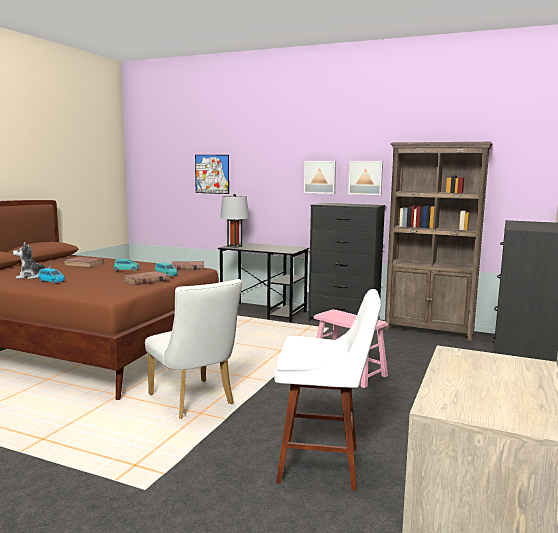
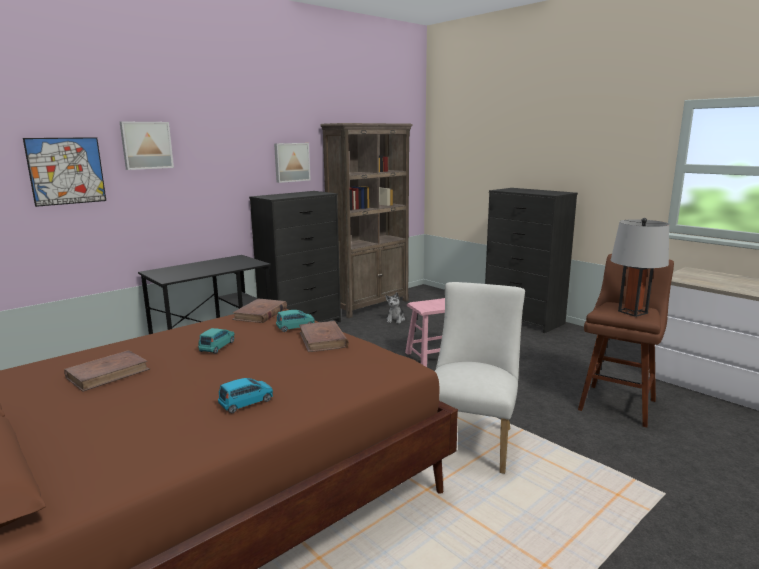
camera: 65 degrees left, 5 degrees up
plush toy [13,242,51,279] -> plush toy moved to [385,292,405,324]
white chair [145,279,242,419] -> white chair turned 60 degrees counterclockwise [435,282,525,474]
grey table lamp [220,194,249,248] -> grey table lamp moved to [611,218,669,317]
white stool [274,289,381,491] -> brown stool [578,254,674,428]
picture [304,161,336,194] -> picture moved to [120,122,174,170]

